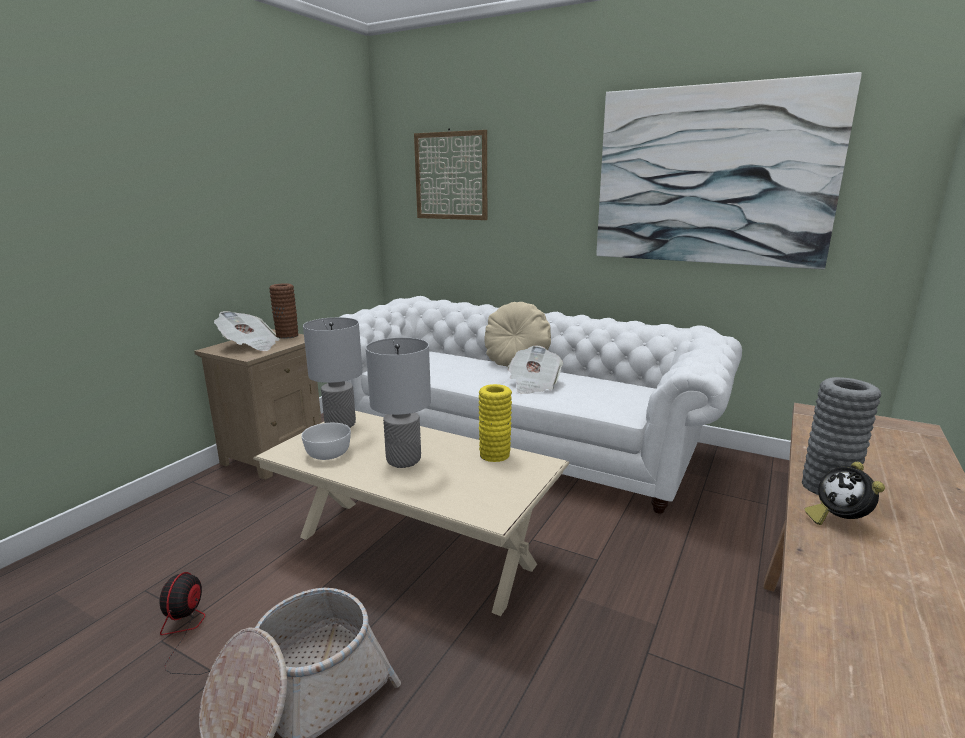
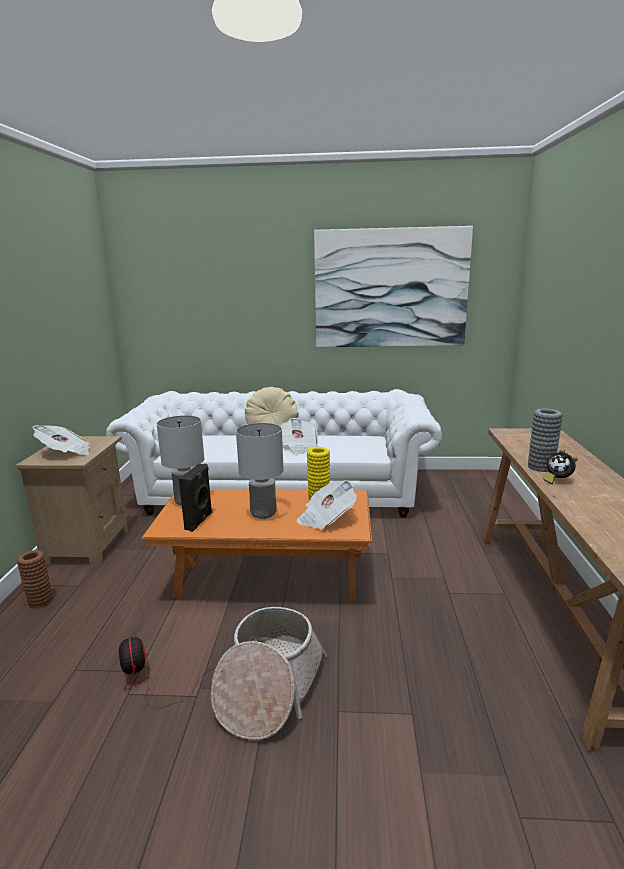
camera: 25 degrees left, 0 degrees up
beige coffee table [253,411,569,616] -> orange coffee table [141,490,373,601]
brown vase [269,283,298,339] -> brown vase moved to [17,550,53,609]
white bowl [301,423,351,460] -> black speaker [179,464,213,532]
picture [414,128,487,220] -> none
none -> newspaper [297,480,357,530]

